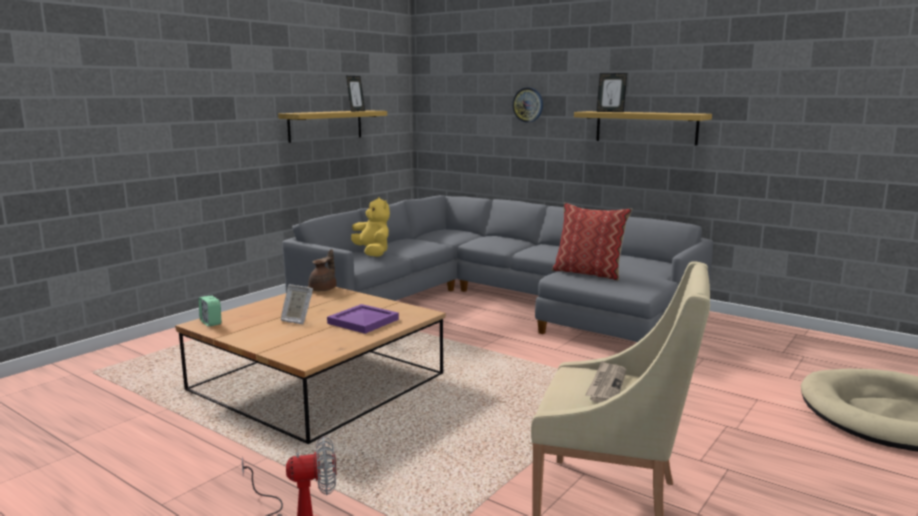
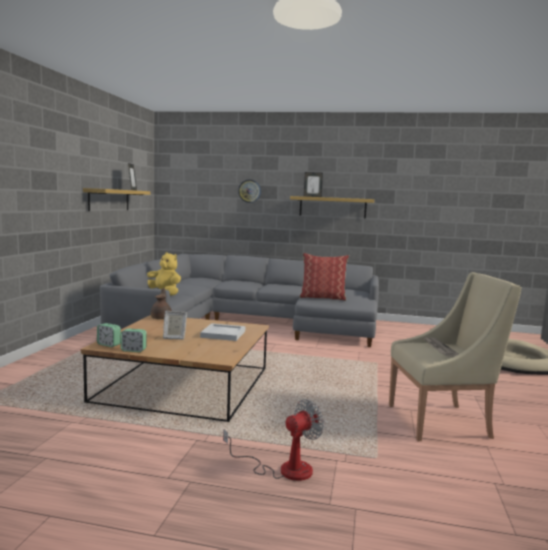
camera: 25 degrees left, 5 degrees down
purple tray [327,304,399,334] -> white tray [200,323,245,341]
none -> alarm clock [121,329,147,352]

